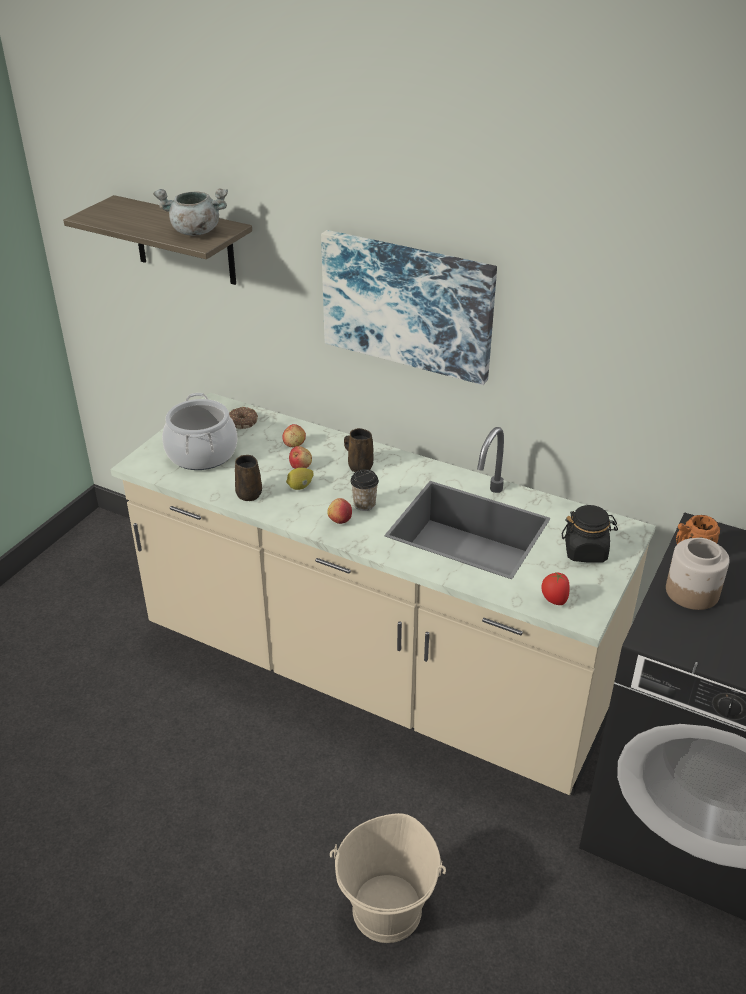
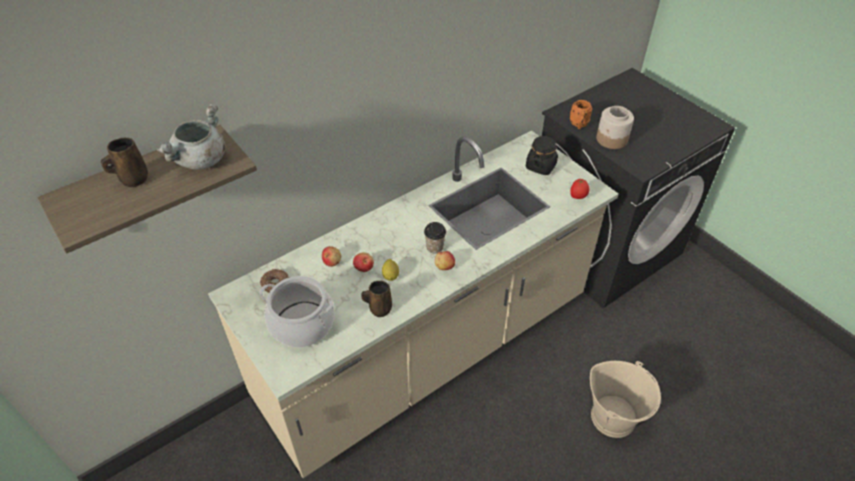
camera: 65 degrees left, 10 degrees up
picture [321,230,497,385] -> none
brown mug [344,428,374,472] -> brown mug moved to [101,138,148,187]

